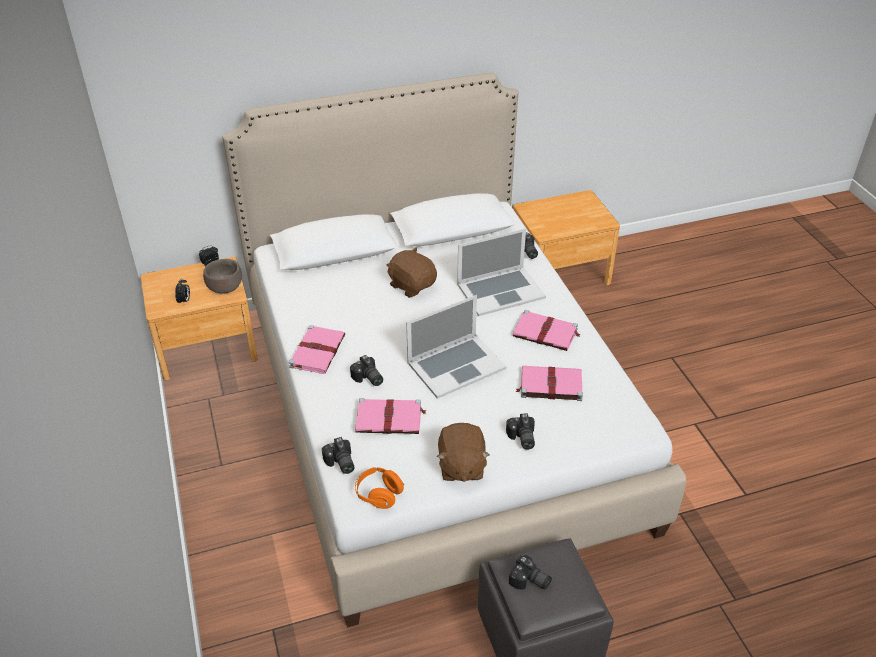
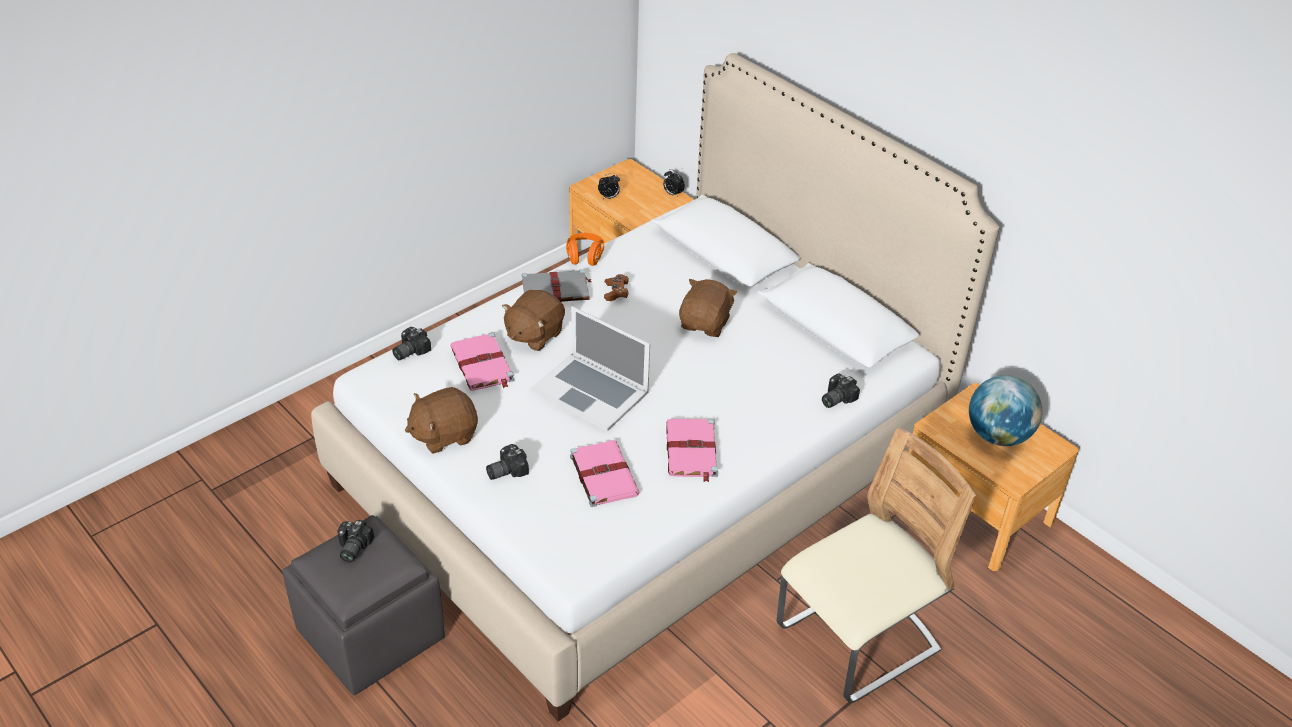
camera: 65 degrees right, 0 degrees up
brown bowl [203,259,242,294] -> none
pink book [289,325,345,374] -> grey book [522,269,592,302]
camera [350,355,383,386] -> brown plush toy [502,290,565,351]
orange headphones [355,467,405,509] -> orange headphones moved to [566,233,604,266]
laptop [457,228,546,316] -> none
none -> brown game controller [604,274,629,301]
none -> beige chair [777,427,976,703]
none -> globe [969,375,1042,446]

